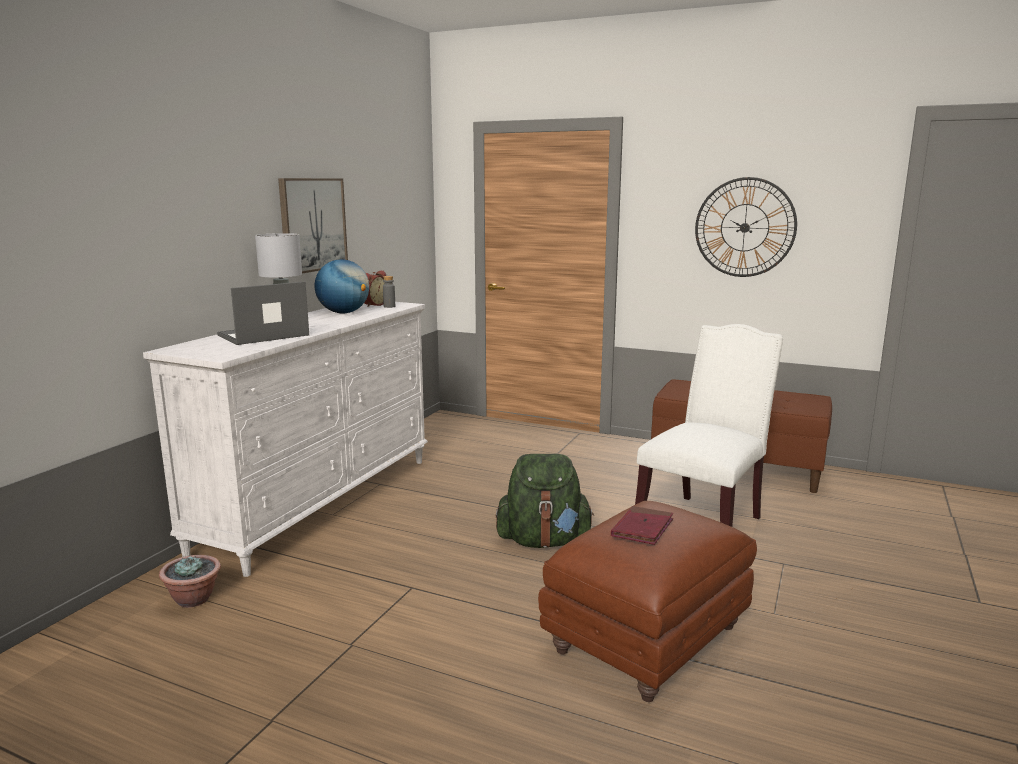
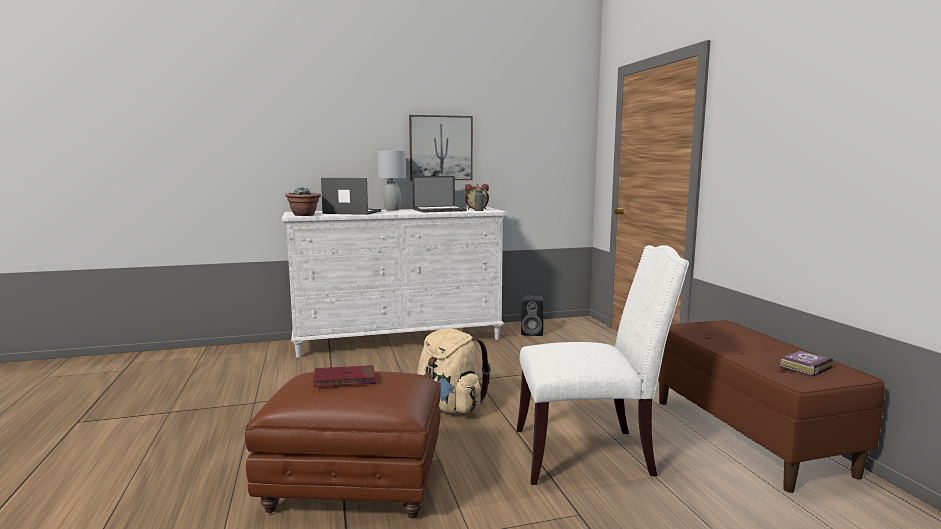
camera: 50 degrees right, 5 degrees down
potted plant [159,555,221,608] -> potted plant moved to [285,187,321,216]
globe [315,259,369,313] -> laptop [412,176,467,213]
green backpack [496,454,594,548] -> beige backpack [417,328,491,414]
wall clock [695,177,797,277] -> none
none -> black speaker [521,295,543,336]
none -> book [779,351,833,377]

